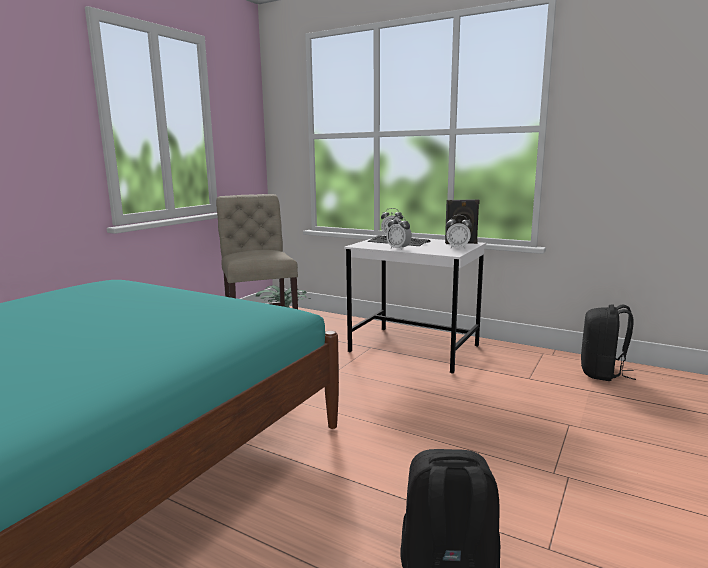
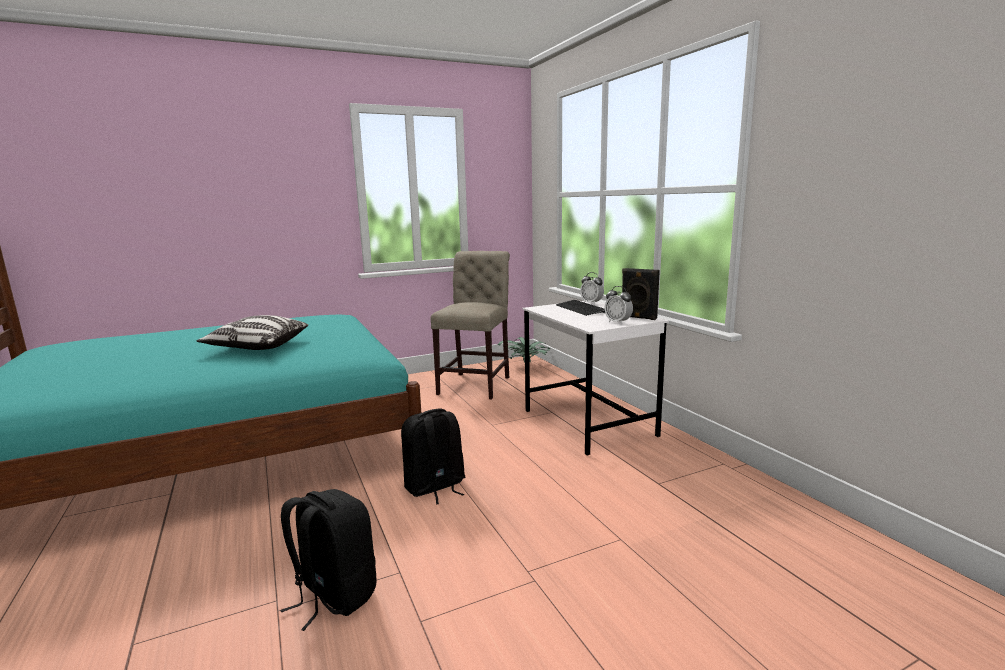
camera: 35 degrees right, 0 degrees up
alarm clock [387,215,412,250] -> none
black backpack [581,305,636,381] -> black backpack moved to [401,409,466,504]
none -> pillow [197,315,308,350]

